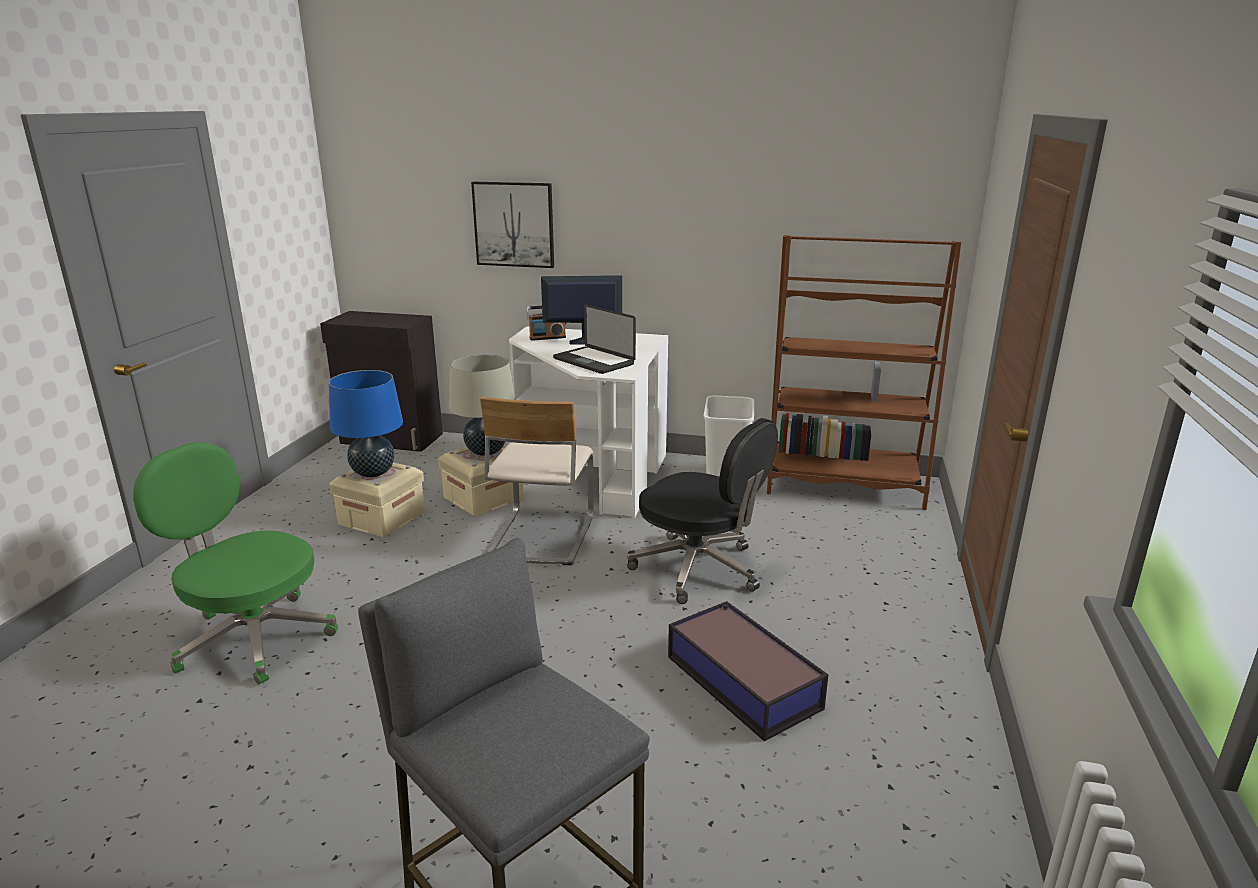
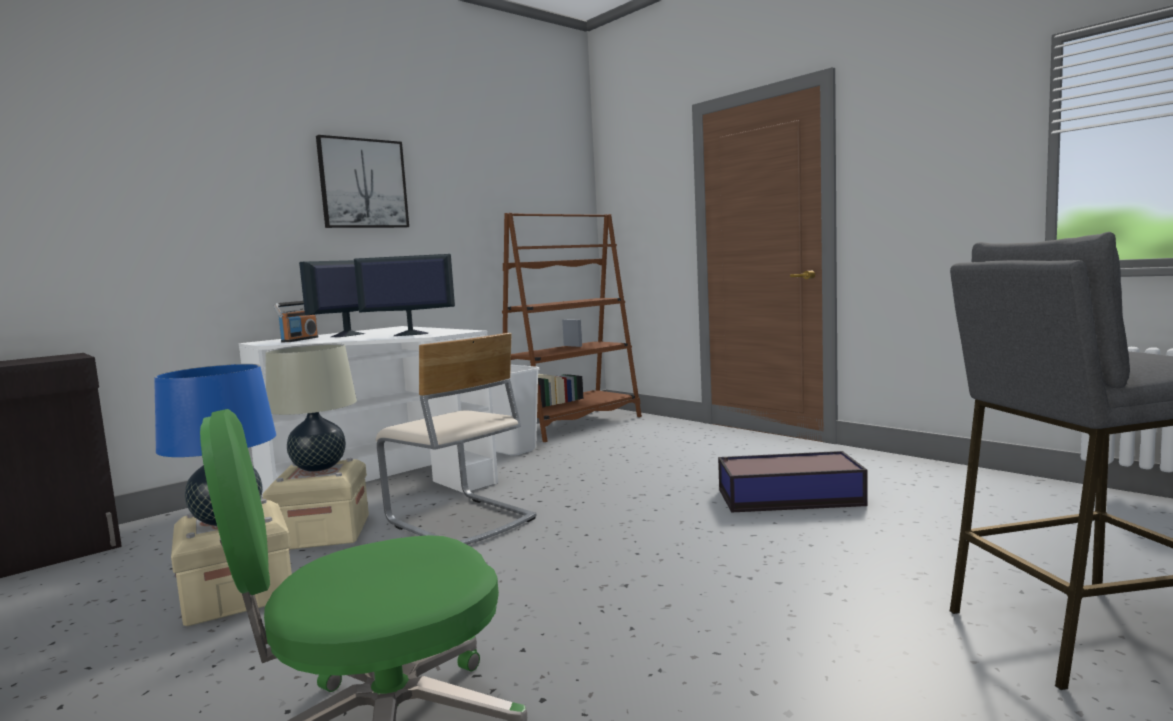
camera: 55 degrees left, 15 degrees down
picture [471,182,554,268] -> picture moved to [316,135,409,228]
laptop [553,304,636,374] -> monitor [354,254,455,336]
black office chair [627,418,778,604] -> none

